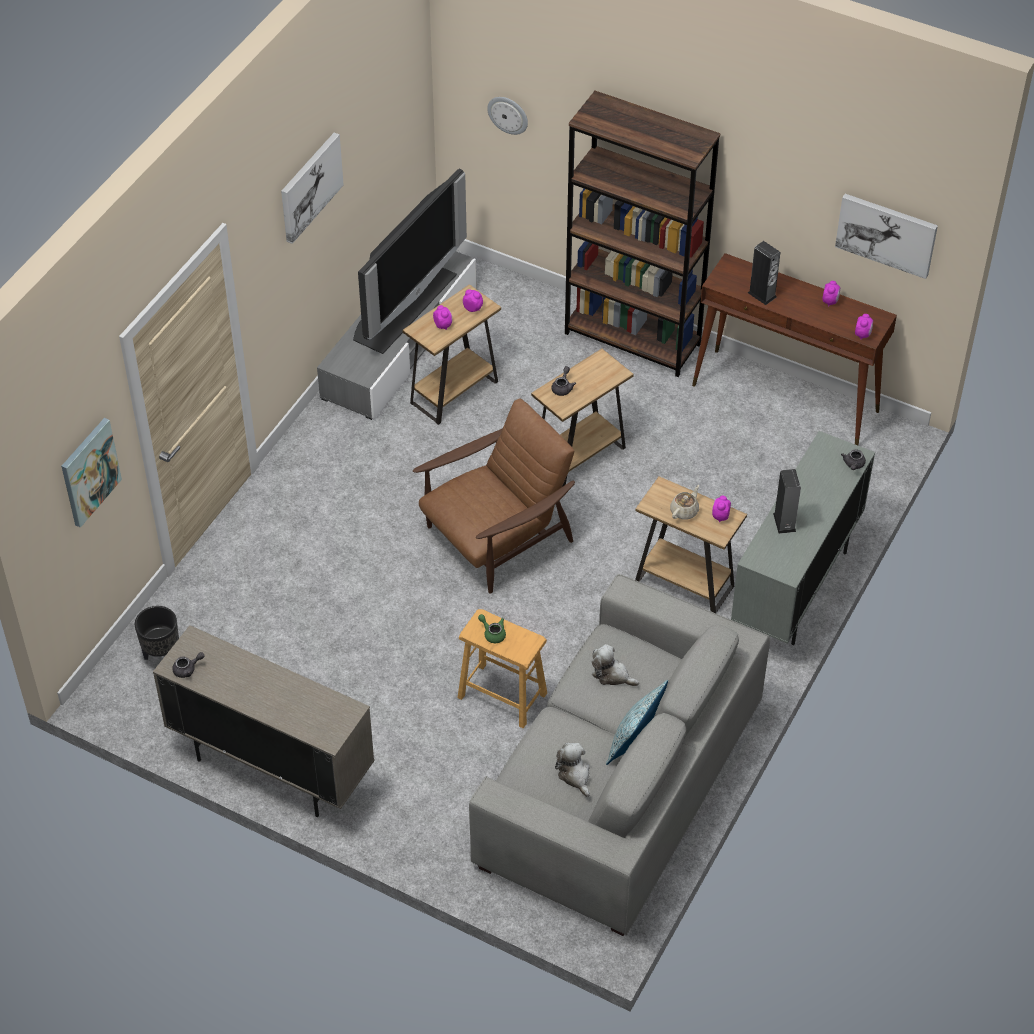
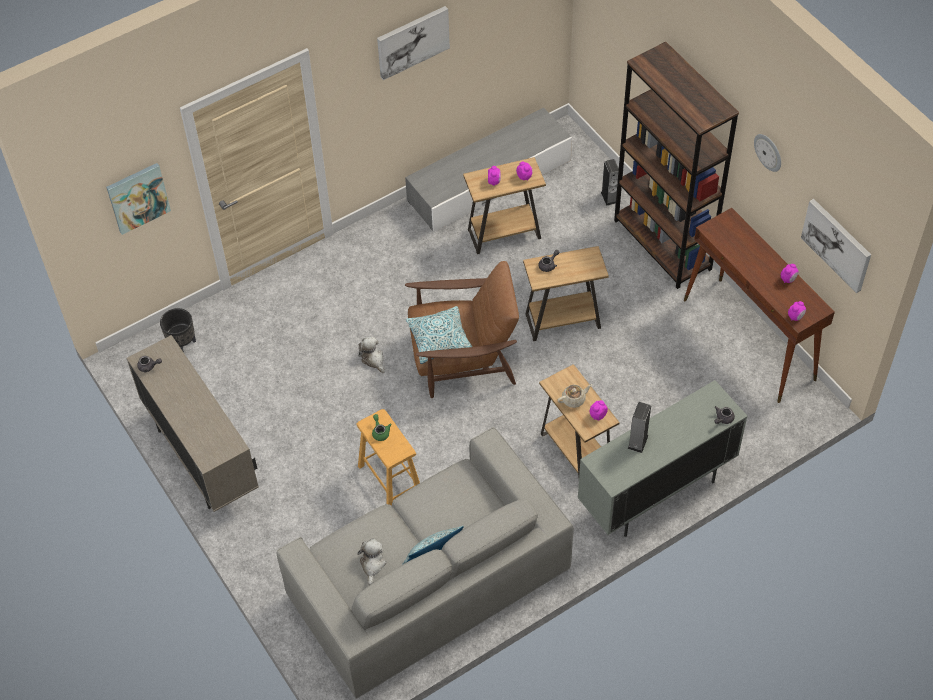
camera: 30 degrees right, 5 degrees up
television [353,169,467,354] -> none
wall clock [487,97,528,135] -> wall clock moved to [754,134,781,172]
plush toy [592,644,639,686] -> plush toy moved to [358,336,385,373]
speaker [748,241,780,305] -> speaker moved to [601,159,619,206]
none -> pillow [406,306,472,364]

